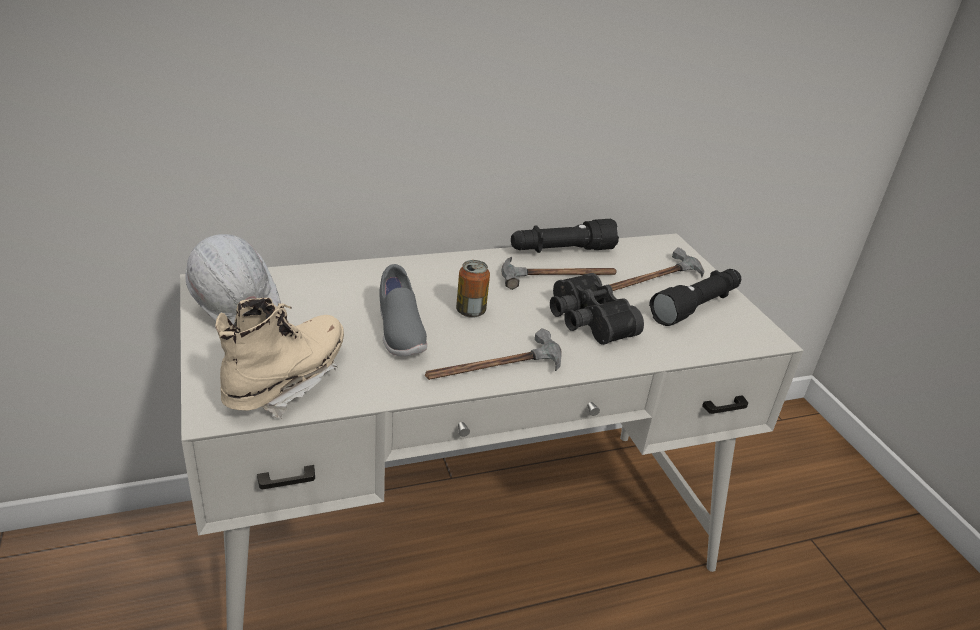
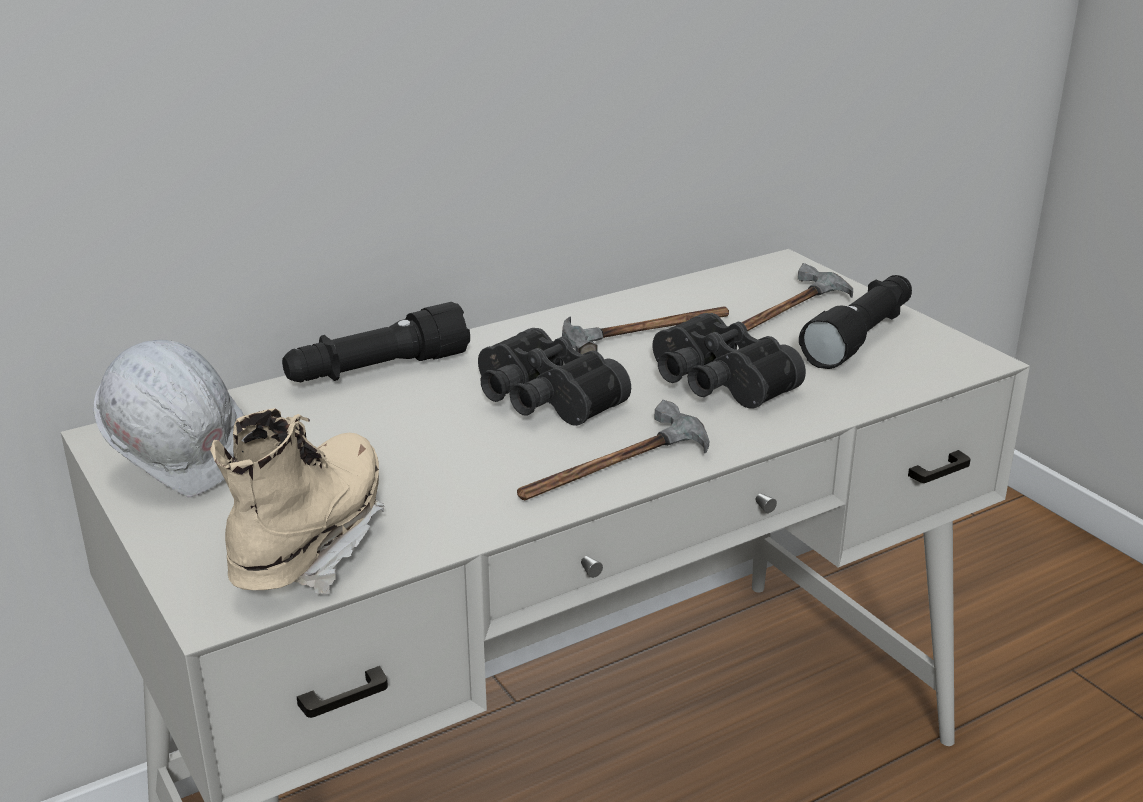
camera: 10 degrees left, 5 degrees down
grey shoe [380,264,427,357] -> none
can [456,260,490,318] -> black binoculars [478,328,631,426]
black flashlight [511,219,619,253] -> black flashlight moved to [282,302,470,382]

